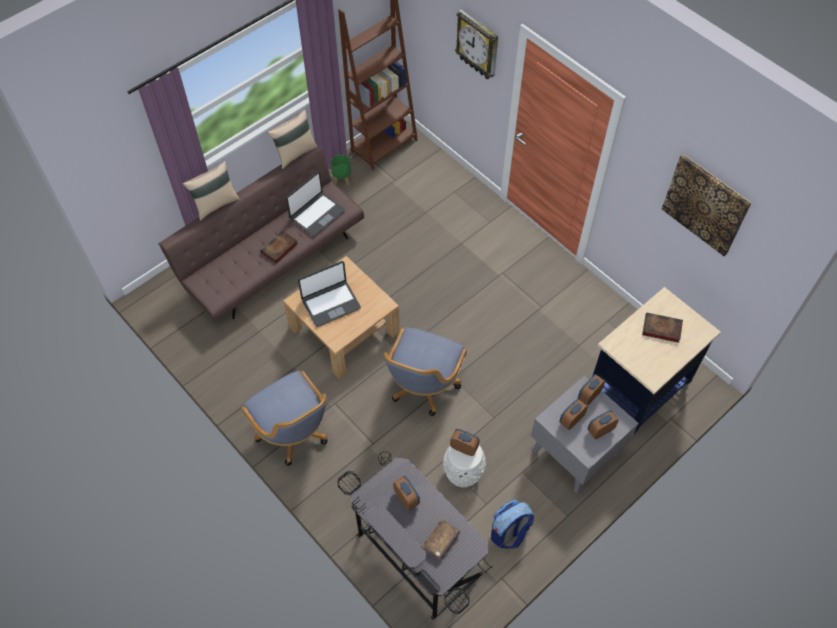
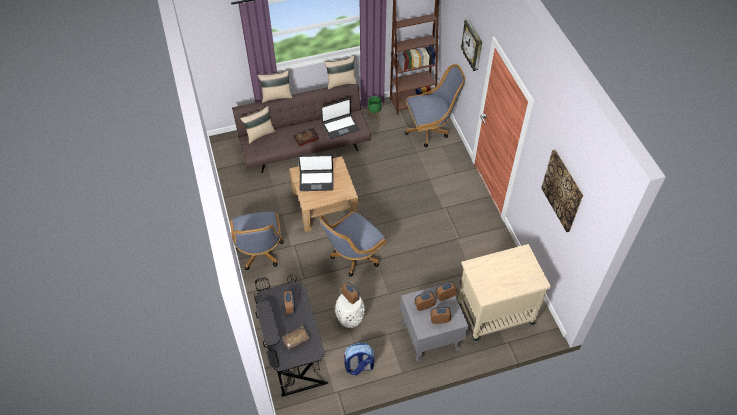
camera: 25 degrees right, 5 degrees down
blue cart [593,287,721,437] -> beige cart [458,244,551,342]
book [642,312,683,343] -> none
none -> beige pillow [240,106,276,144]
none -> blue office chair [405,64,465,147]

